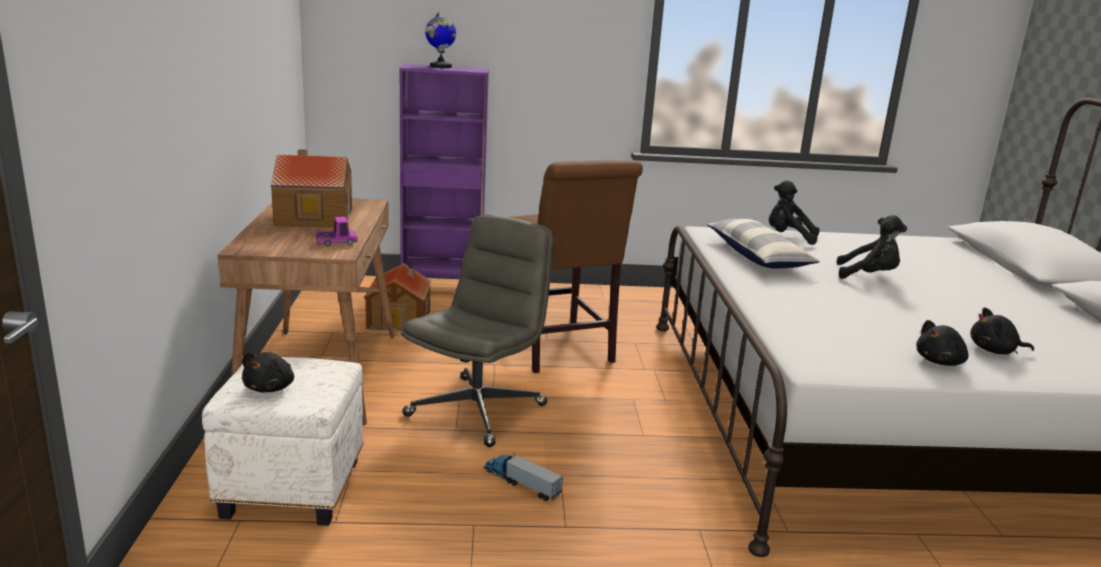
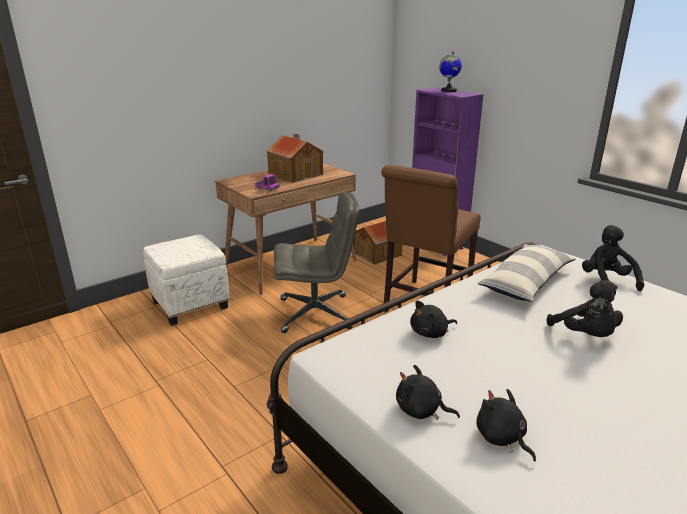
camera: 55 degrees right, 5 degrees up
black plush toy [242,352,294,392] -> black plush toy moved to [410,301,457,338]
toy truck [484,452,563,501] -> none

